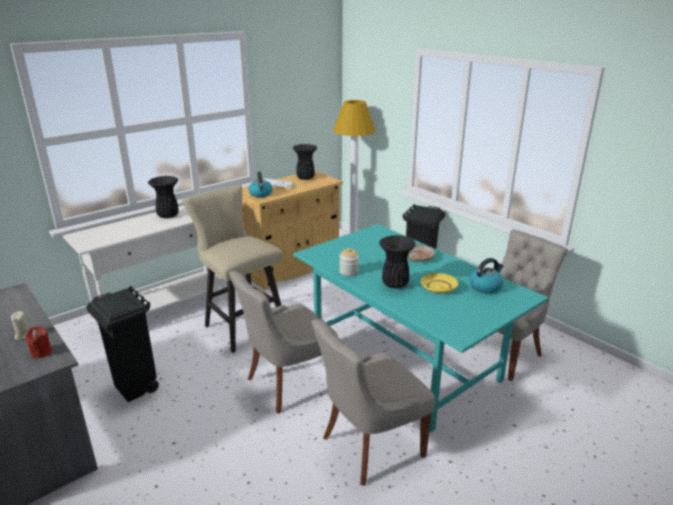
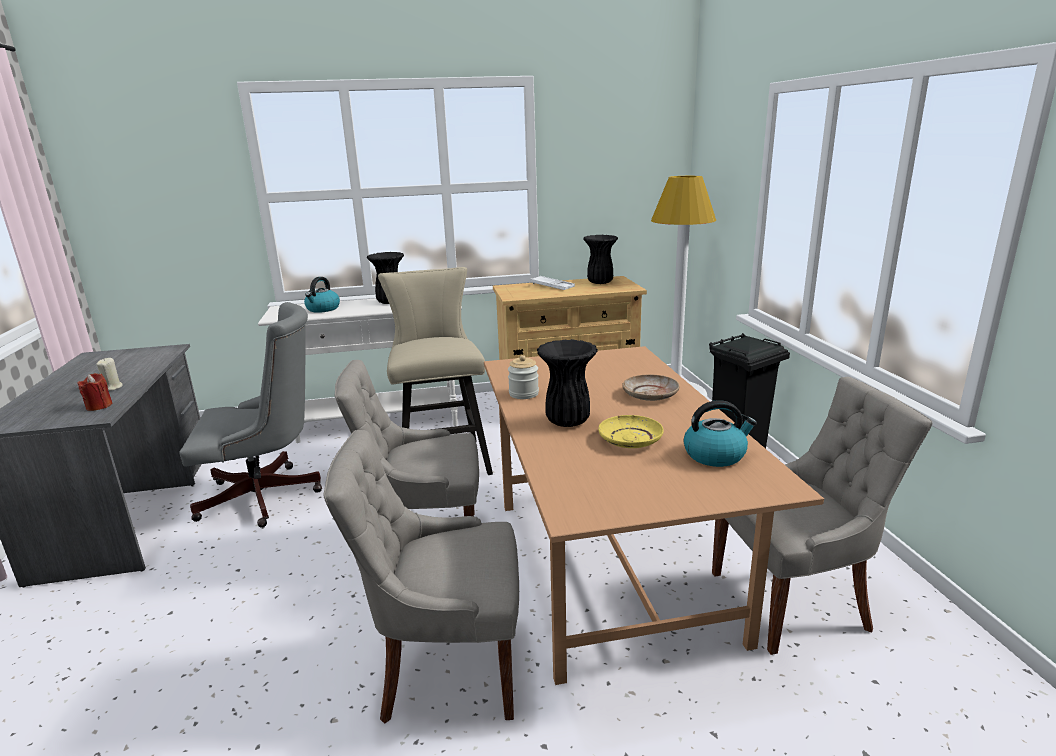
camera: 30 degrees right, 5 degrees down
black trash can [86,286,159,402] -> grey office chair [179,302,322,528]
kettle [248,172,273,197] -> kettle moved to [304,277,340,313]
turquoise dining table [293,224,548,432] -> brown dining table [484,346,824,685]

